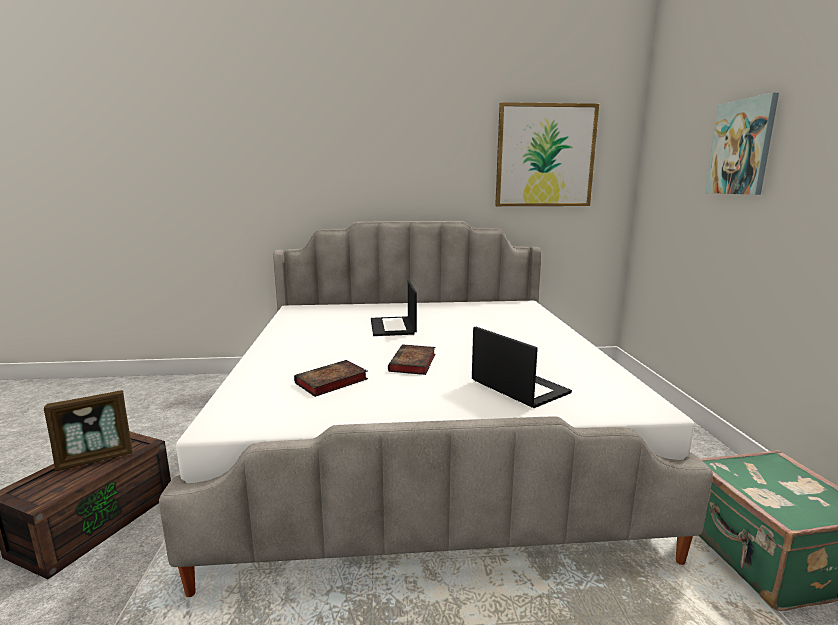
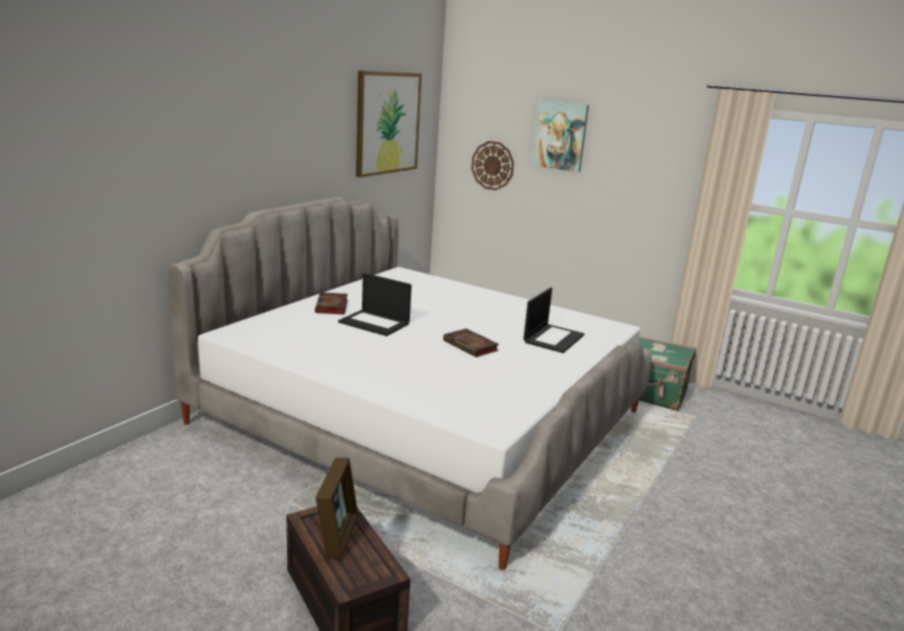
camera: 55 degrees left, 5 degrees up
book [294,360,368,397] -> book moved to [315,292,348,315]
laptop [472,327,572,408] -> laptop turned 120 degrees clockwise [523,287,585,353]
none -> wall clock [471,141,514,190]

